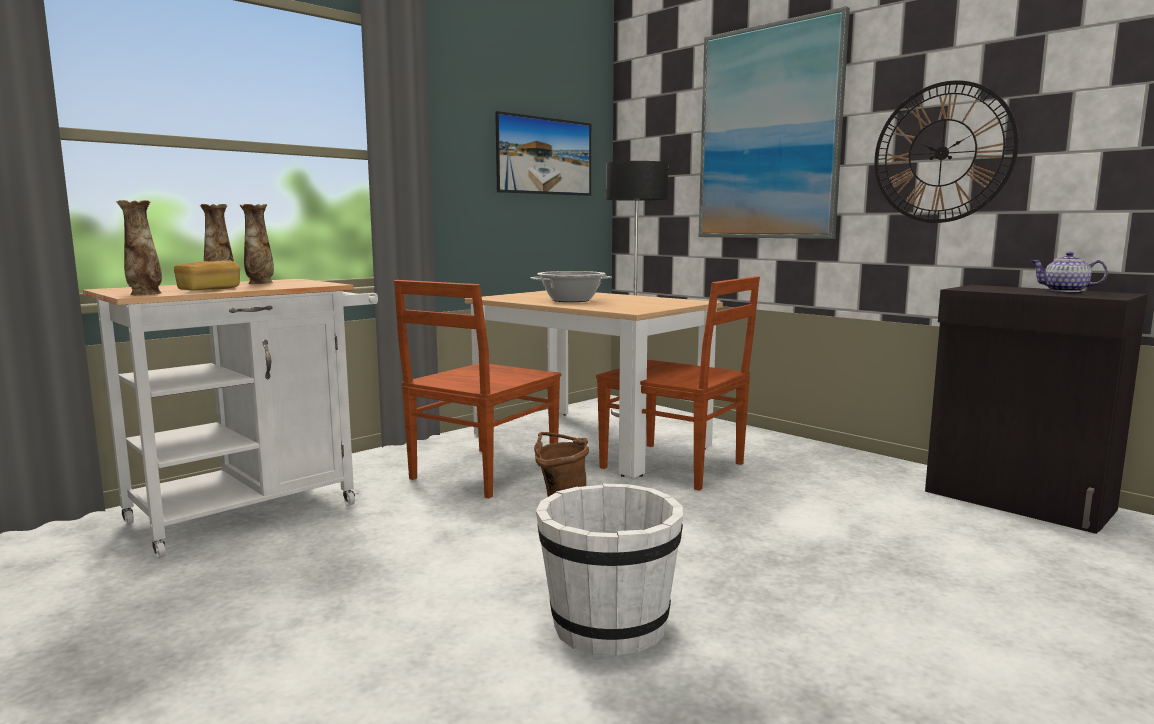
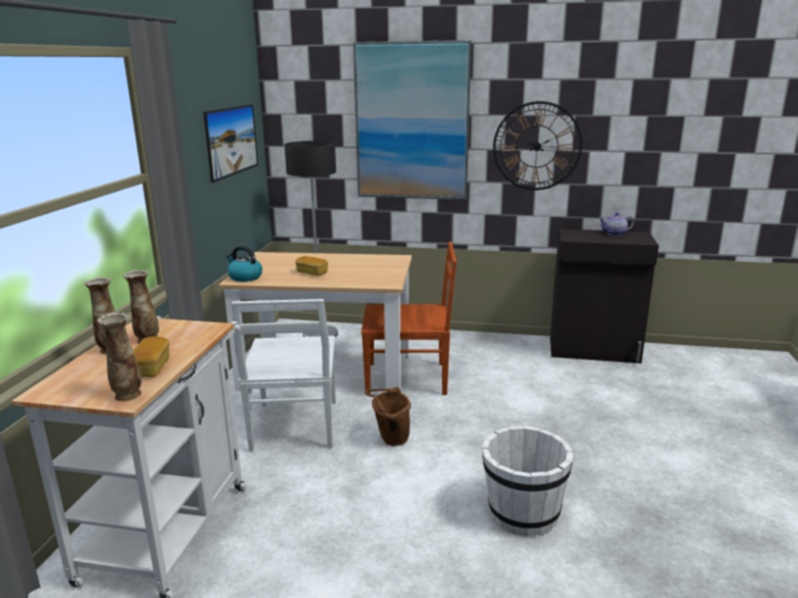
camera: 35 degrees left, 10 degrees up
brown chair [394,280,561,498] -> white chair [232,299,336,452]
cooking pot [530,271,612,302] -> bread [295,256,328,276]
none -> kettle [226,246,262,282]

